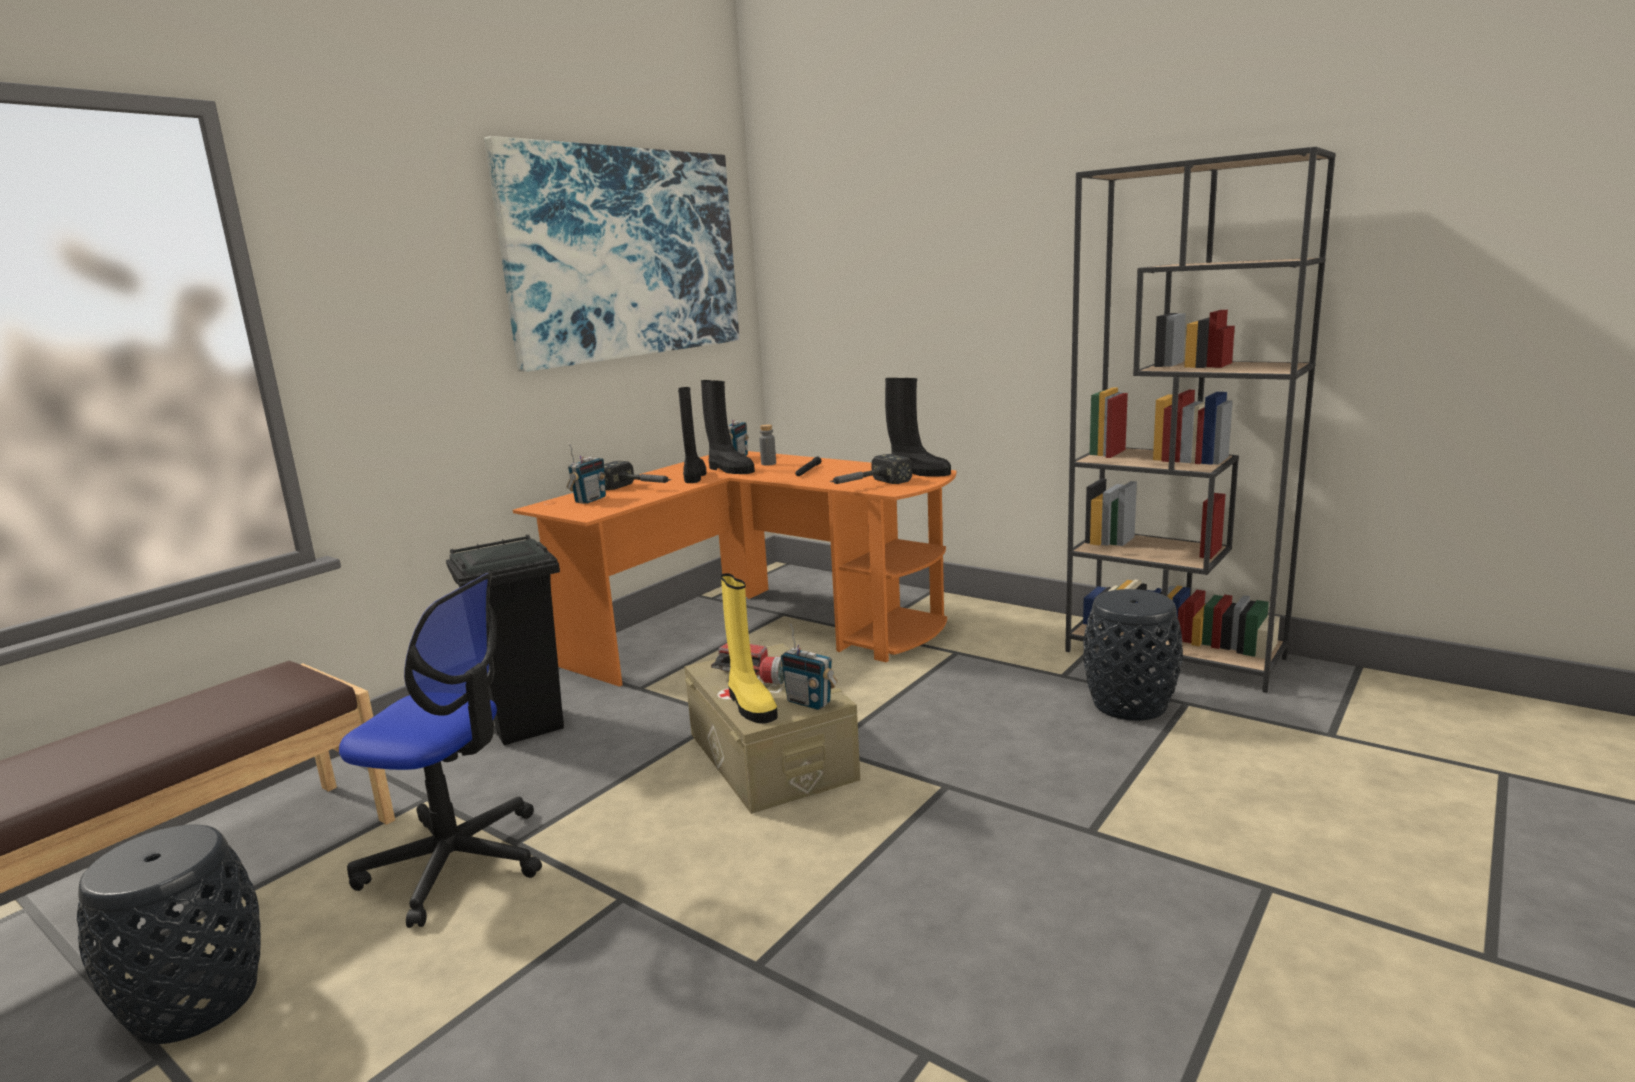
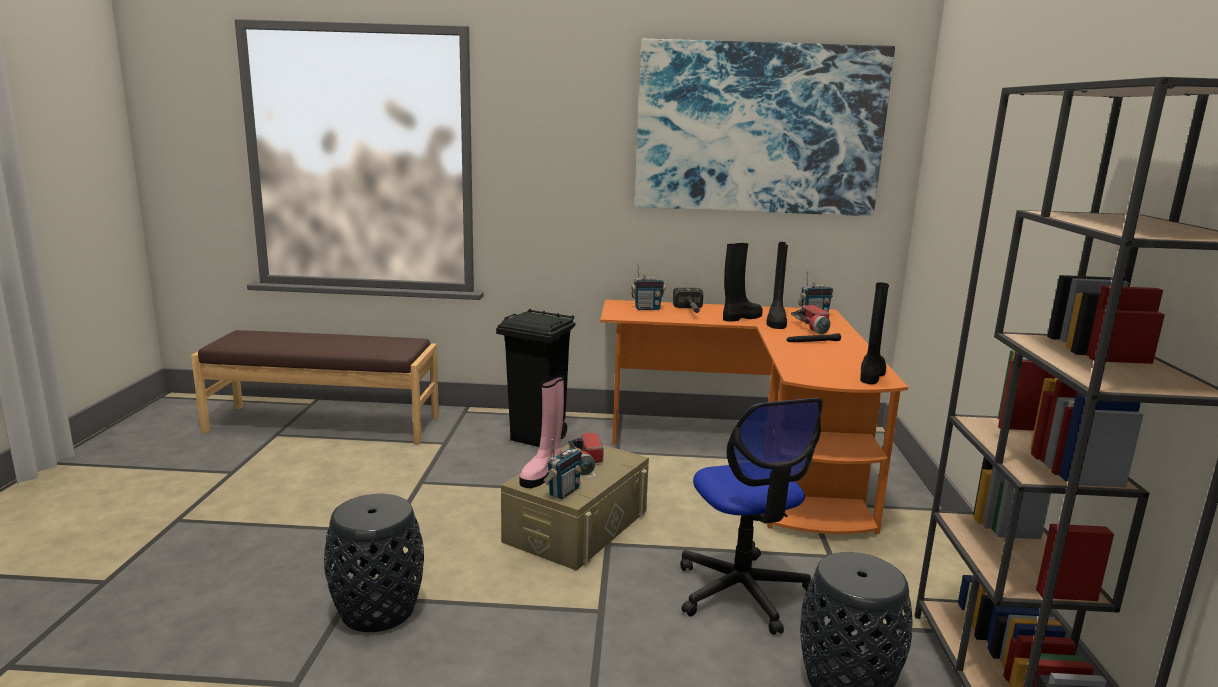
camera: 55 degrees right, 0 degrees up
black stool [77,824,261,1044] -> black stool moved to [324,494,424,632]
office chair [339,573,542,928] -> office chair moved to [680,398,823,635]
yellow boot [721,573,778,724] -> pink boot [520,376,564,488]
grey bottle [759,424,776,466] -> flashlight [791,305,830,334]
radio [781,623,838,710] -> radio turned 150 degrees counterclockwise [543,439,582,499]
hammer [830,454,912,484] -> none
black boot [885,378,951,477] -> black boot turned 150 degrees counterclockwise [860,282,889,384]

